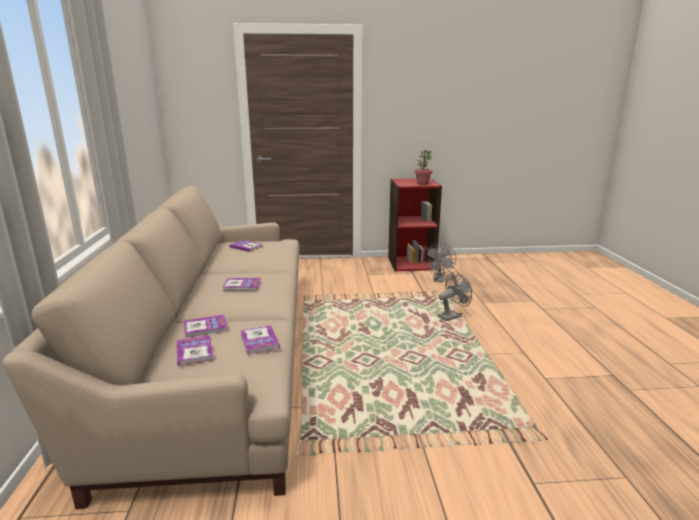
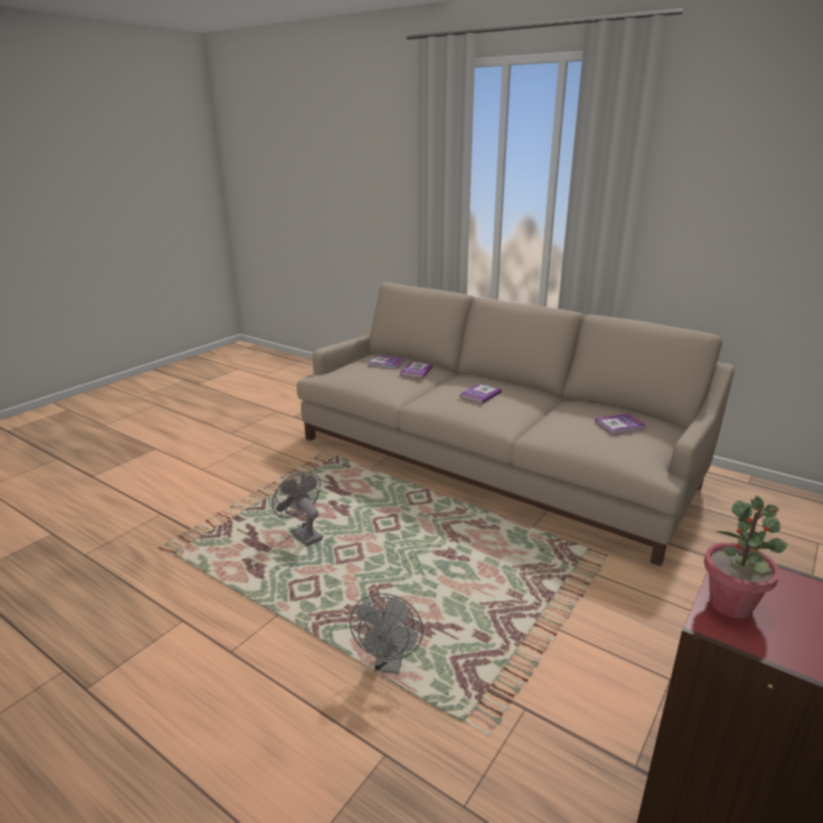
camera: 130 degrees right, 5 degrees up
book [240,325,280,354] -> none
grey fan [424,243,456,282] -> grey fan moved to [272,471,323,547]

